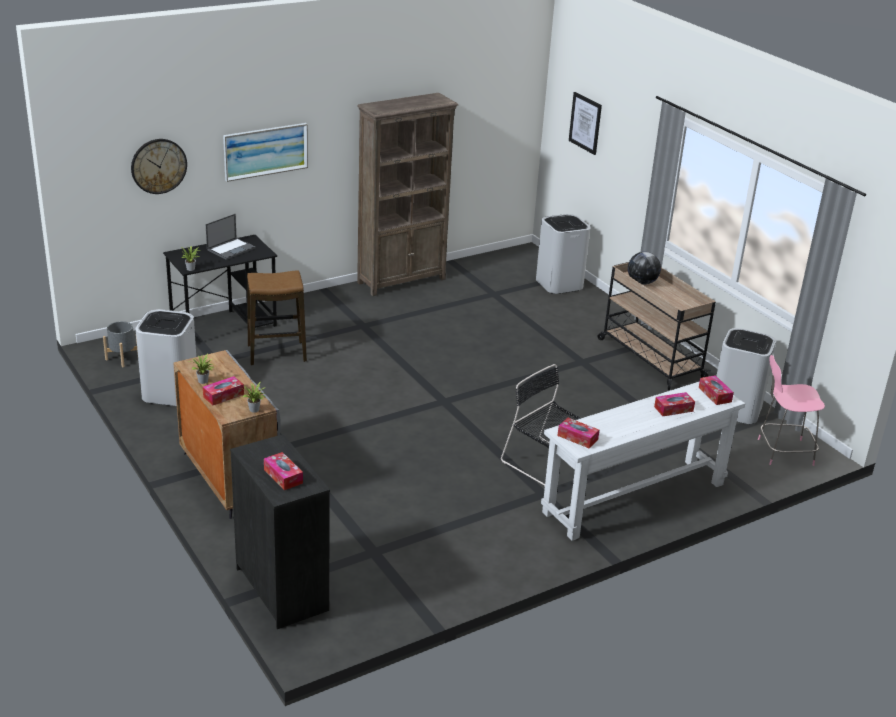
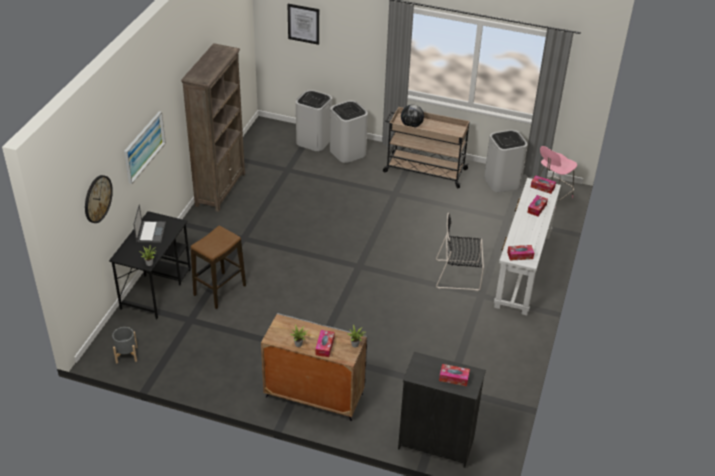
camera: 40 degrees left, 10 degrees up
white trash can [136,309,196,406] -> white trash can moved to [330,100,368,163]

